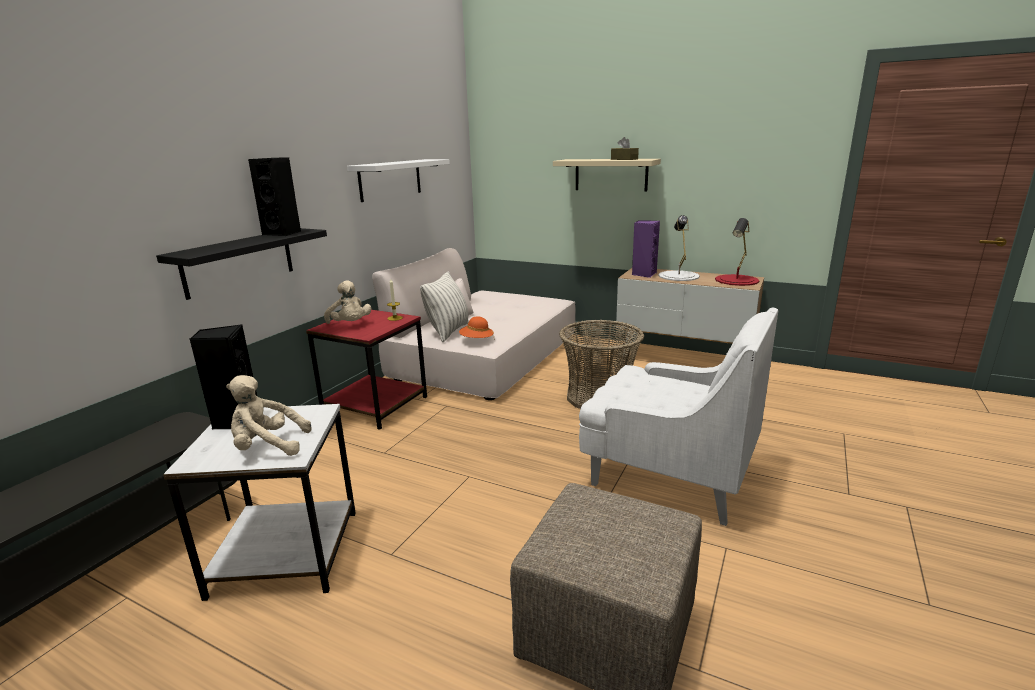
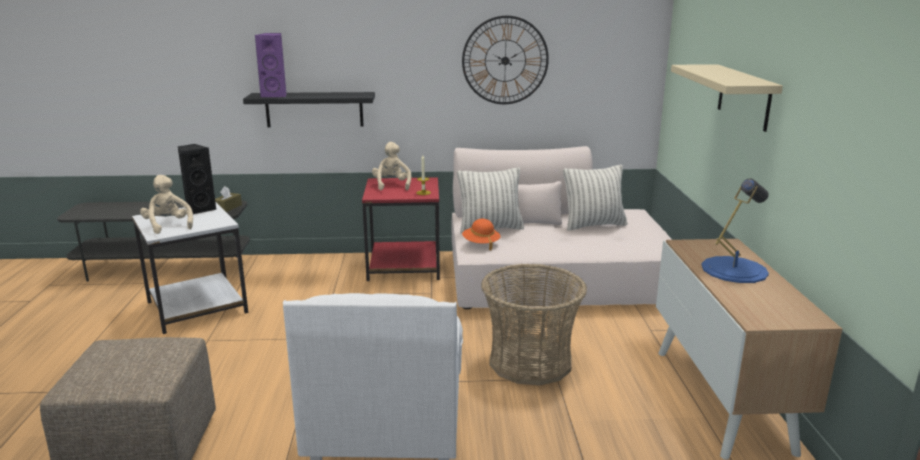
camera: 60 degrees right, 0 degrees up
black speaker [248,157,301,236] -> none
beige plush toy [324,280,371,324] -> beige plush toy turned 150 degrees clockwise [372,142,411,190]
white shelf [347,159,450,202] -> wall clock [462,16,549,104]
brown tissue box [611,137,639,160] -> brown tissue box moved to [215,186,242,212]
purple speaker [632,220,660,278] -> purple speaker moved to [255,33,286,97]
white table lamp [658,215,700,281] -> blue table lamp [701,178,769,283]
red table lamp [715,218,759,286] -> none
none -> pillow [563,165,627,231]

